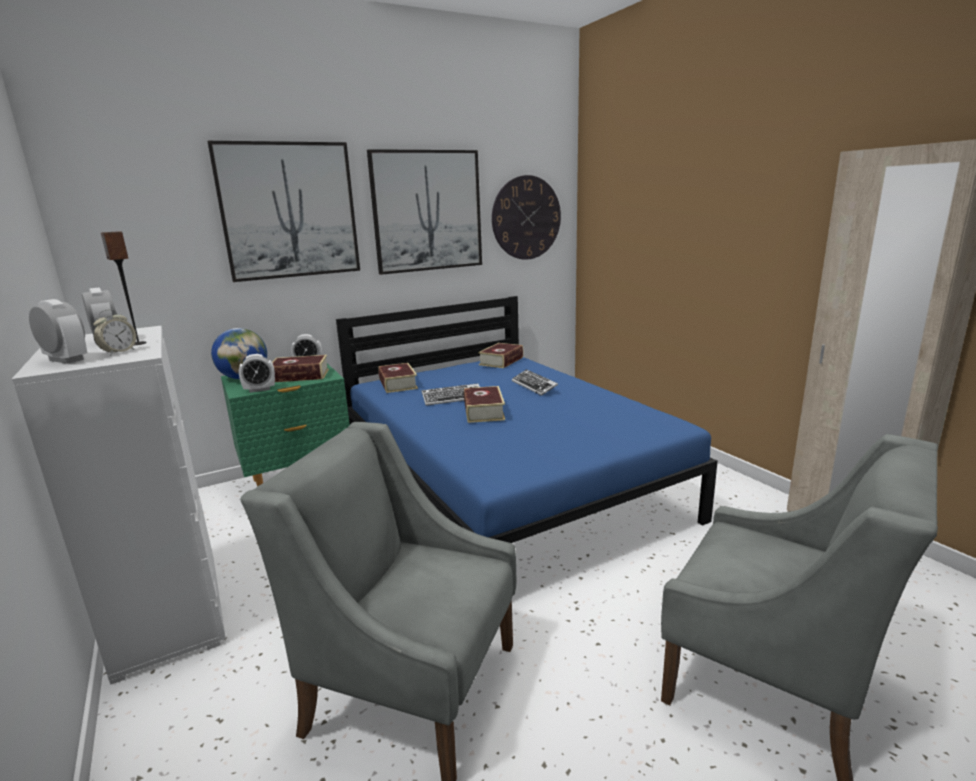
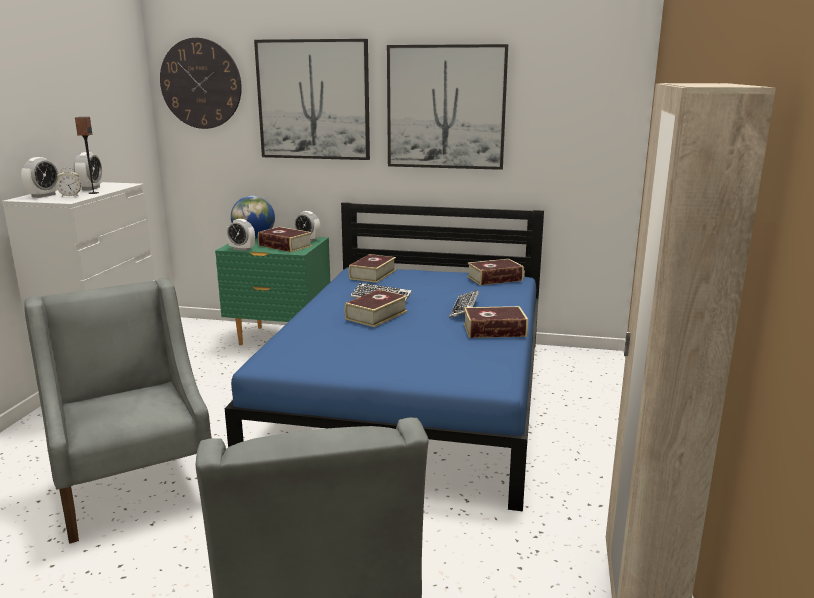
camera: 40 degrees right, 0 degrees up
alarm clock [29,299,87,364] -> alarm clock turned 45 degrees clockwise [21,157,59,198]
wall clock [492,175,561,260] -> wall clock moved to [160,38,242,129]
none -> book [464,306,528,338]

